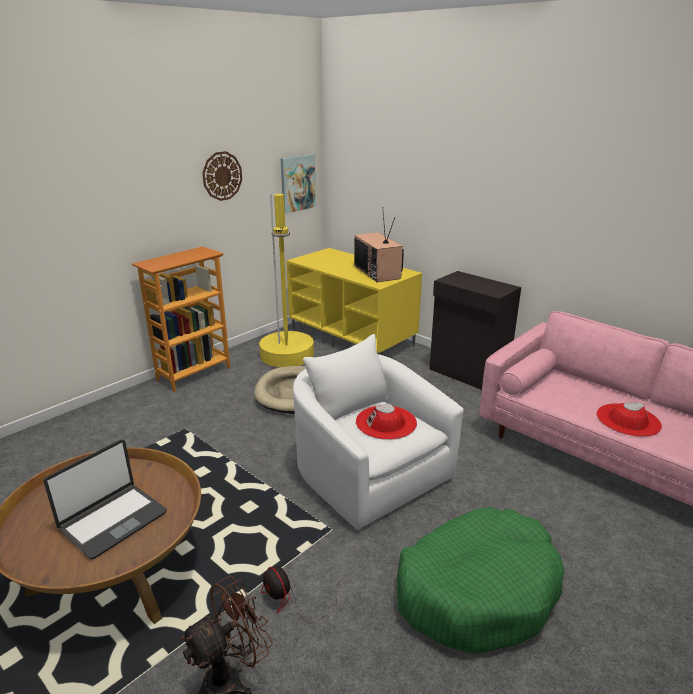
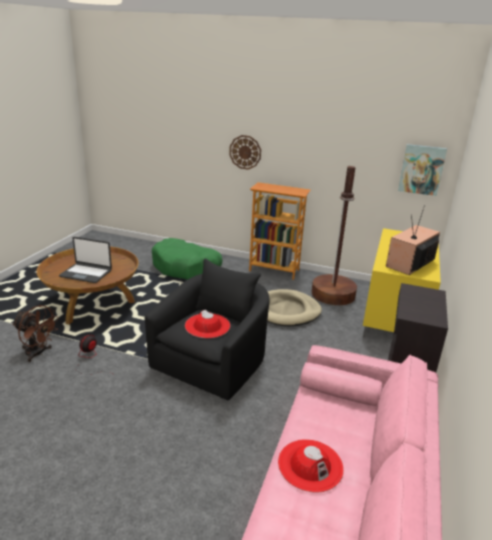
camera: 65 degrees right, 0 degrees up
wall clock [202,151,242,201] -> wall clock moved to [229,135,261,170]
yellow floor lamp [259,194,314,367] -> brown floor lamp [312,166,357,305]
white armchair [293,334,464,530] -> black armchair [144,259,270,400]
green dog bed [397,507,565,653] -> green dog bed moved to [151,238,222,280]

